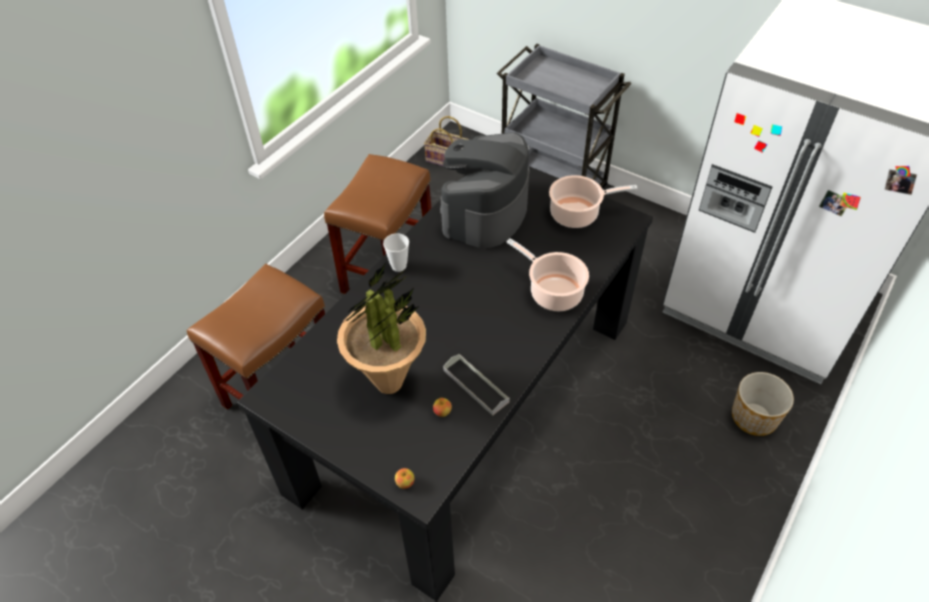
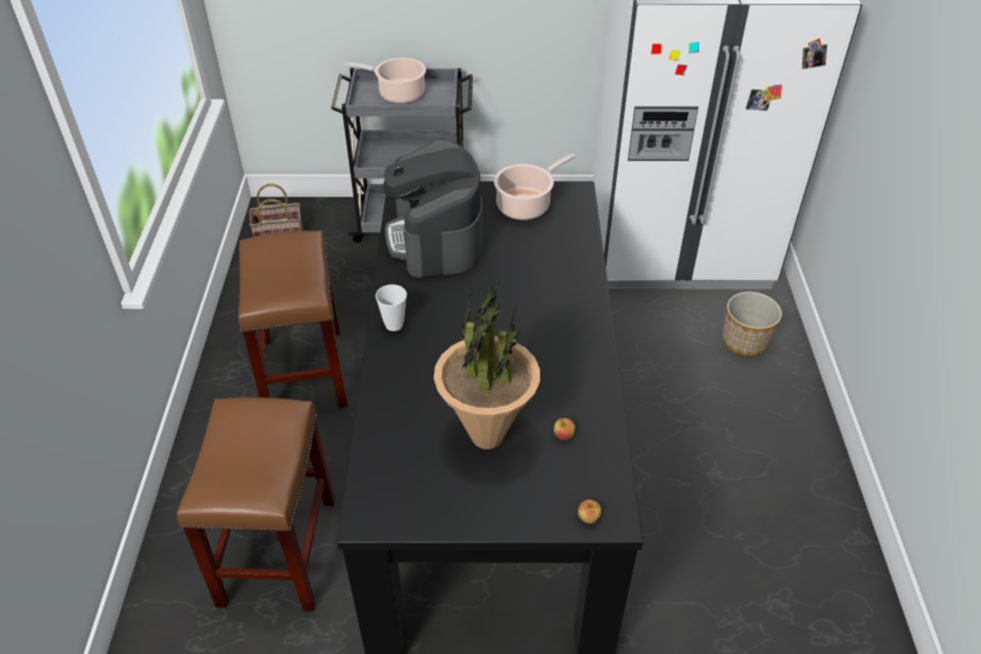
camera: 35 degrees left, 5 degrees down
grey tray [443,354,510,416] -> none
cooking pot [507,238,589,311] -> cooking pot moved to [344,57,426,103]

